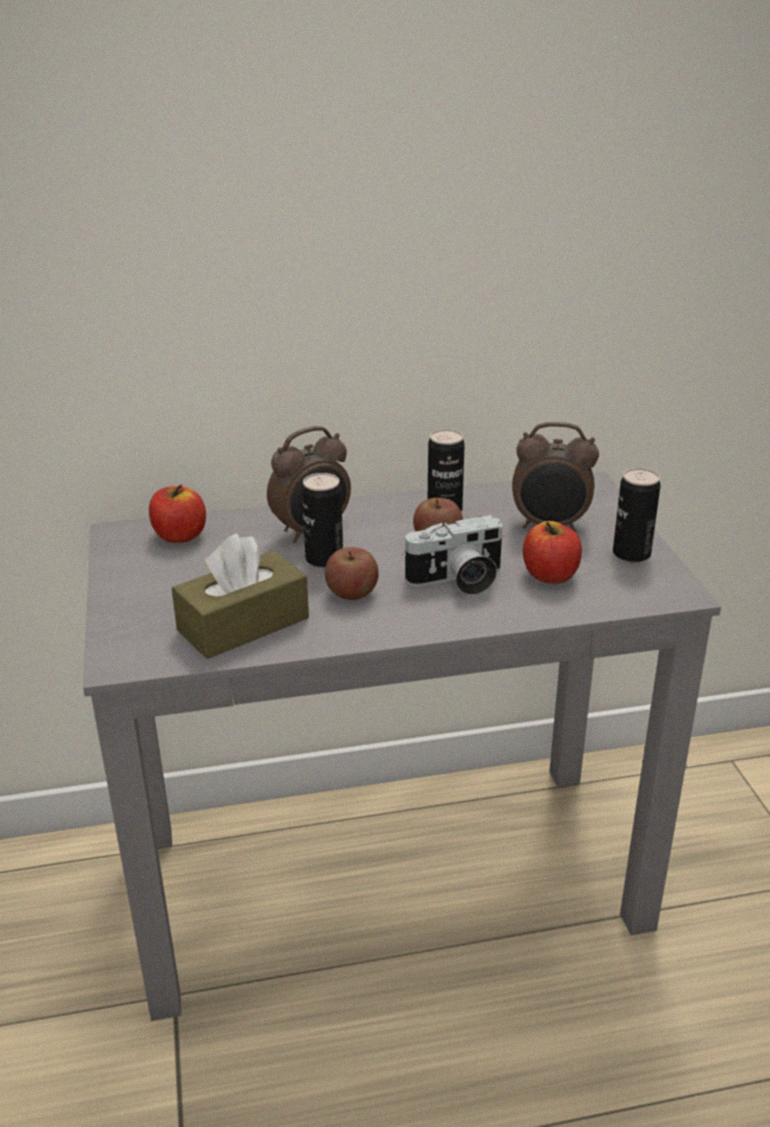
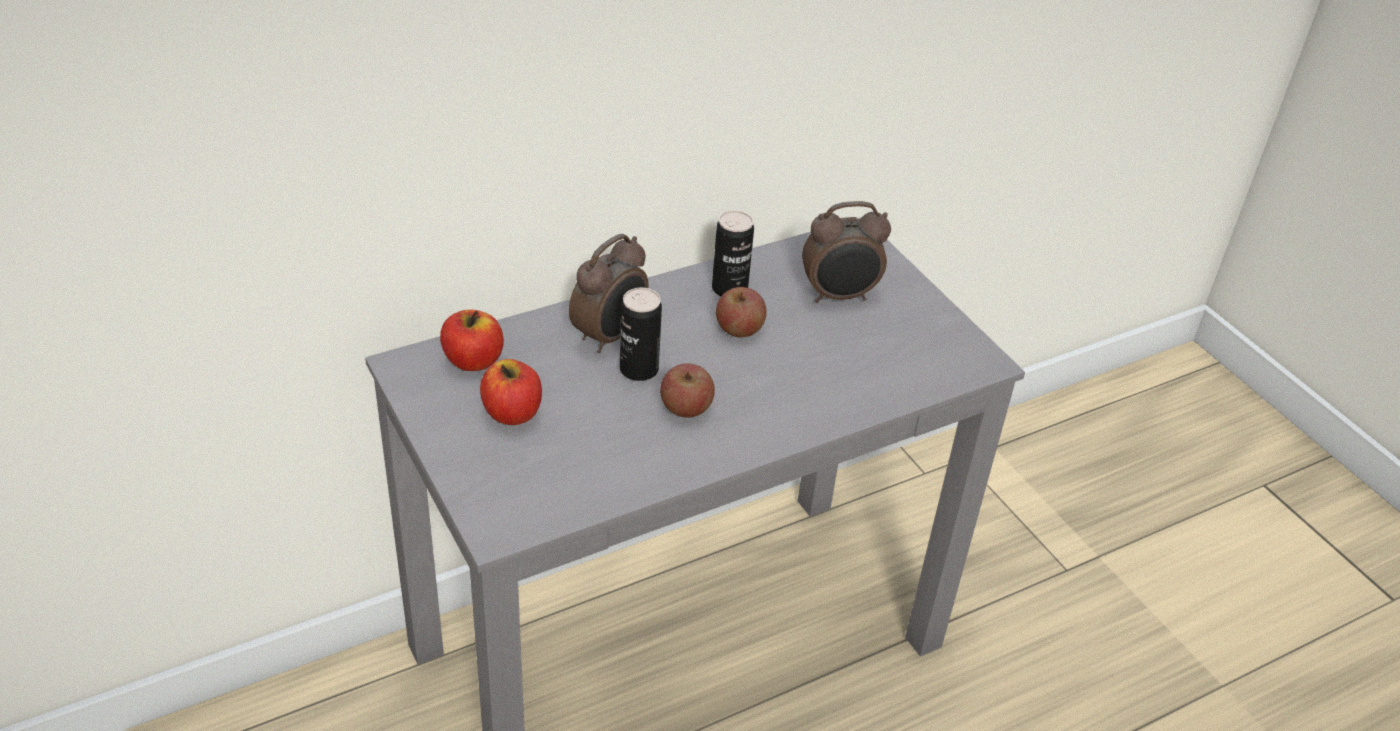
camera: 20 degrees left, 10 degrees up
brown tissue box [172,533,309,659] -> none
camera [402,515,504,595] -> none
apple [523,521,582,584] -> apple moved to [480,359,542,425]
can [613,468,661,563] -> none

